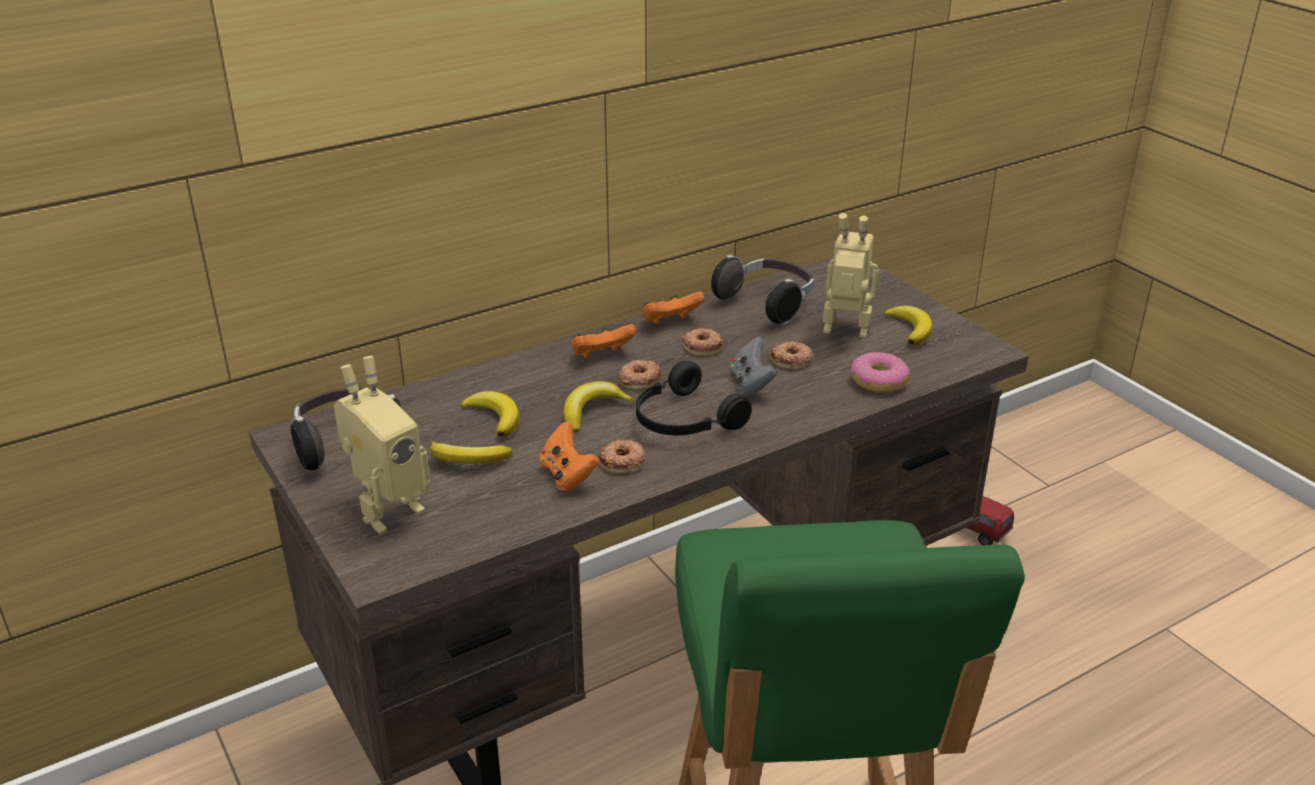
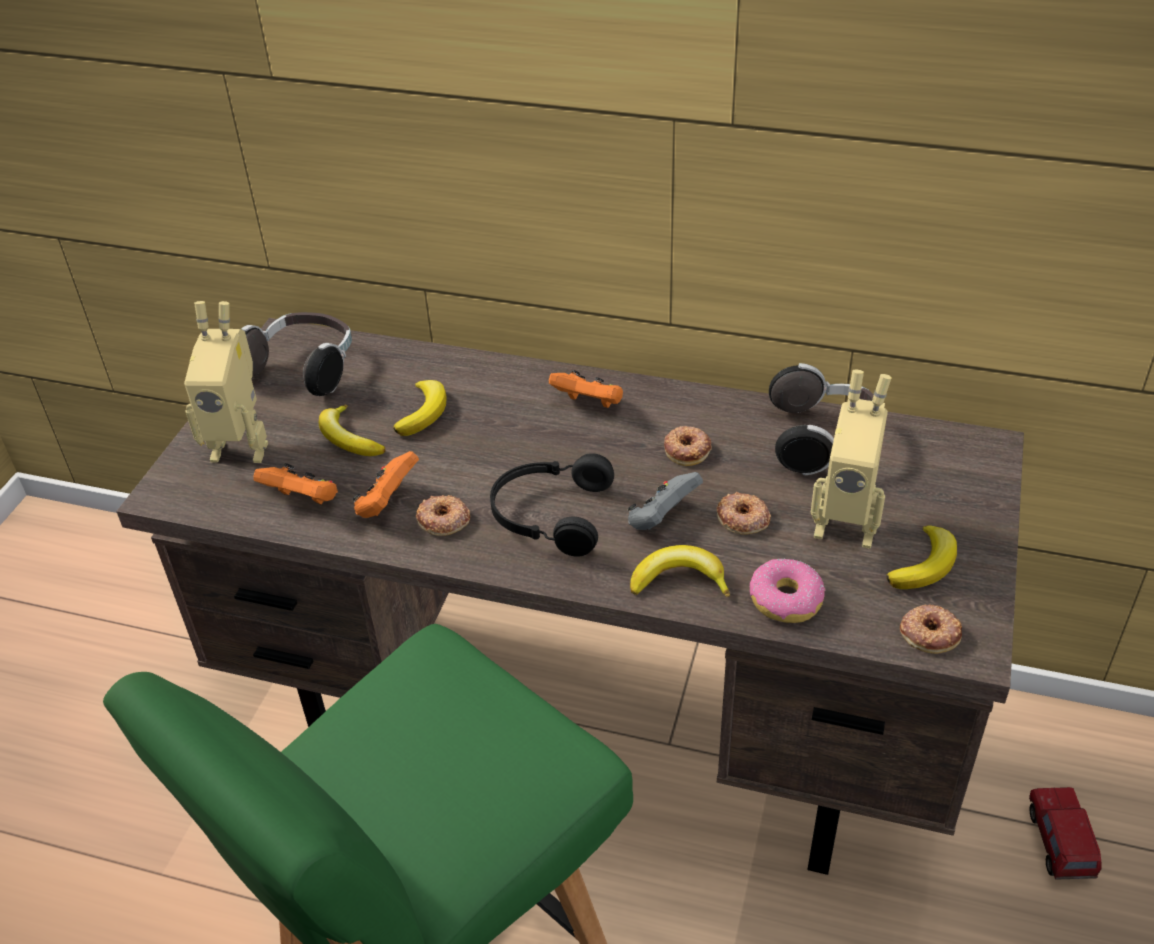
camera: 50 degrees right, 10 degrees up
banana [564,381,635,432] -> banana moved to [630,545,730,597]
donut [619,360,661,390] -> donut moved to [900,604,962,654]
orange game controller [643,292,704,325] -> orange game controller moved to [253,463,338,504]
toy robot [823,213,879,338] -> toy robot turned 135 degrees clockwise [811,370,891,549]

